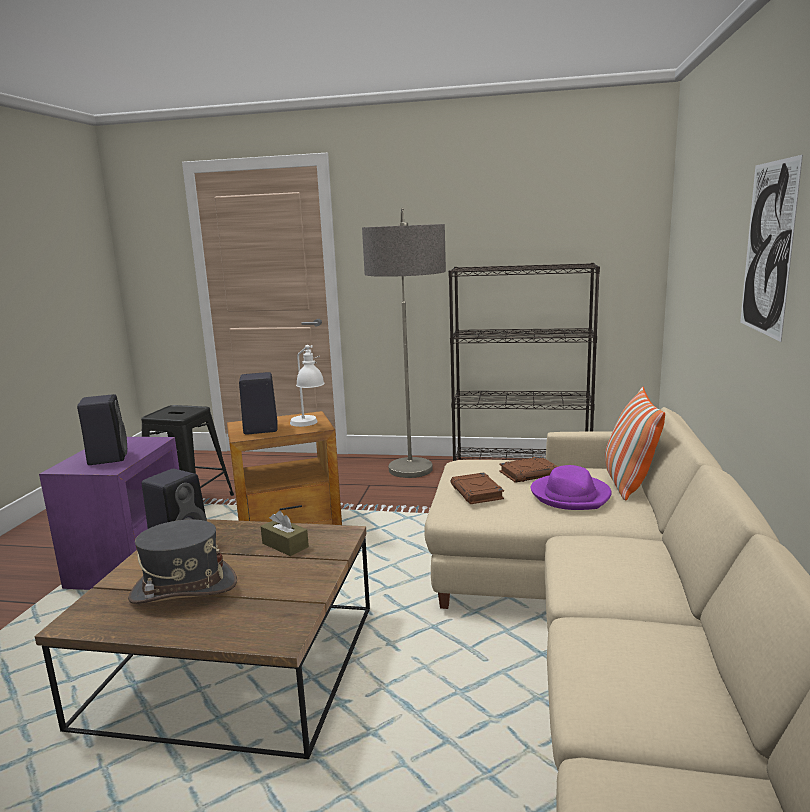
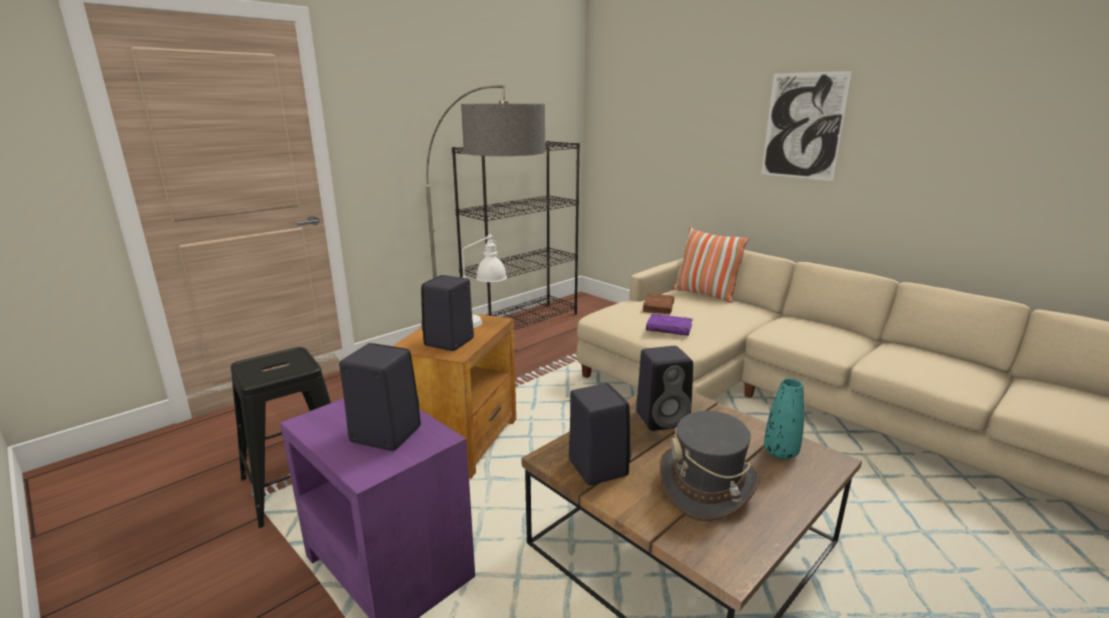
camera: 55 degrees left, 5 degrees up
brown tissue box [261,511,309,556] -> black speaker [636,346,693,431]
brown book [451,472,504,504] -> purple book [646,314,693,336]
purple hat [531,465,612,510] -> none
none -> turquoise vase [764,378,804,459]

